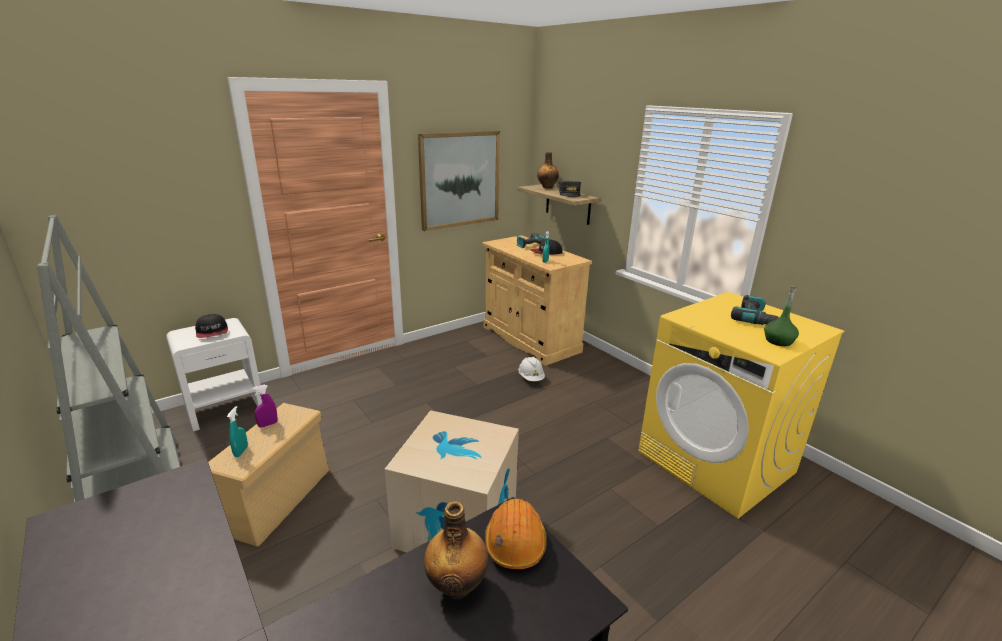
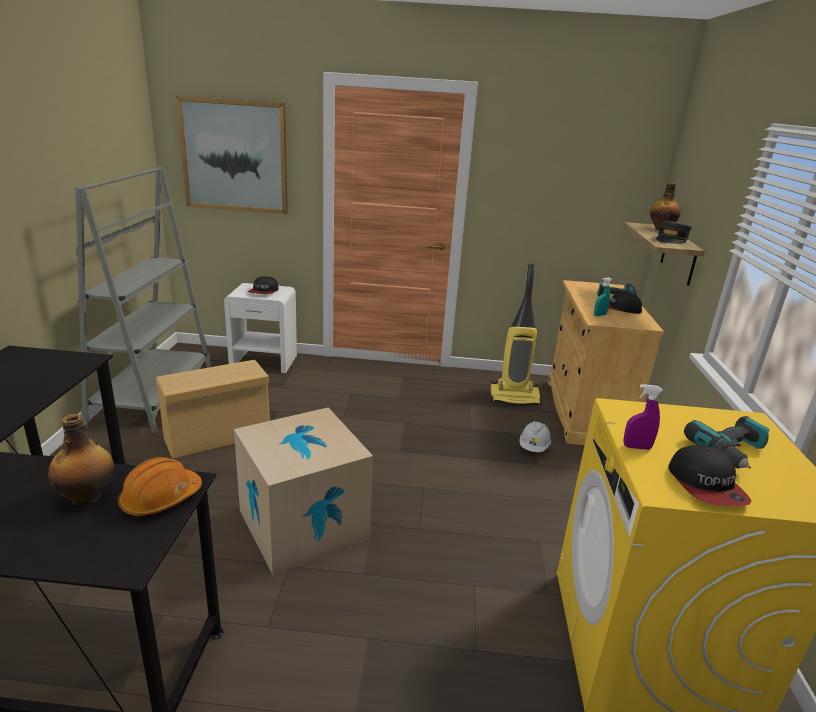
camera: 40 degrees right, 0 degrees up
turquoise spray bottle [227,406,248,457] -> none
purple spray bottle [252,385,277,428] -> purple spray bottle moved to [623,384,663,450]
picture [418,131,500,231] -> picture moved to [176,96,288,214]
green bottle [764,286,799,346] -> cap [668,445,751,506]
none -> vacuum cleaner [490,264,542,406]

